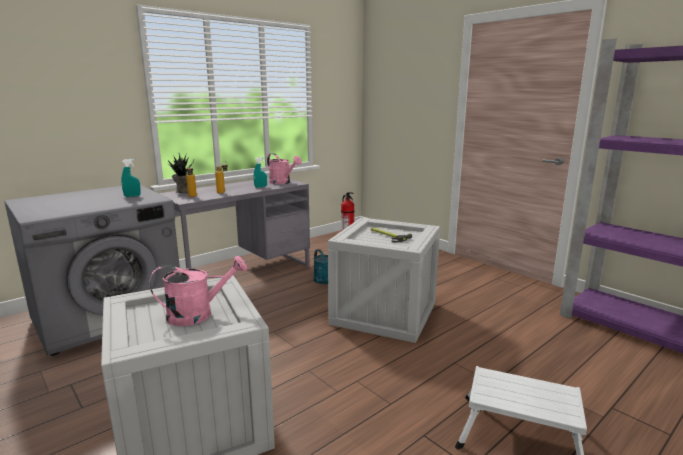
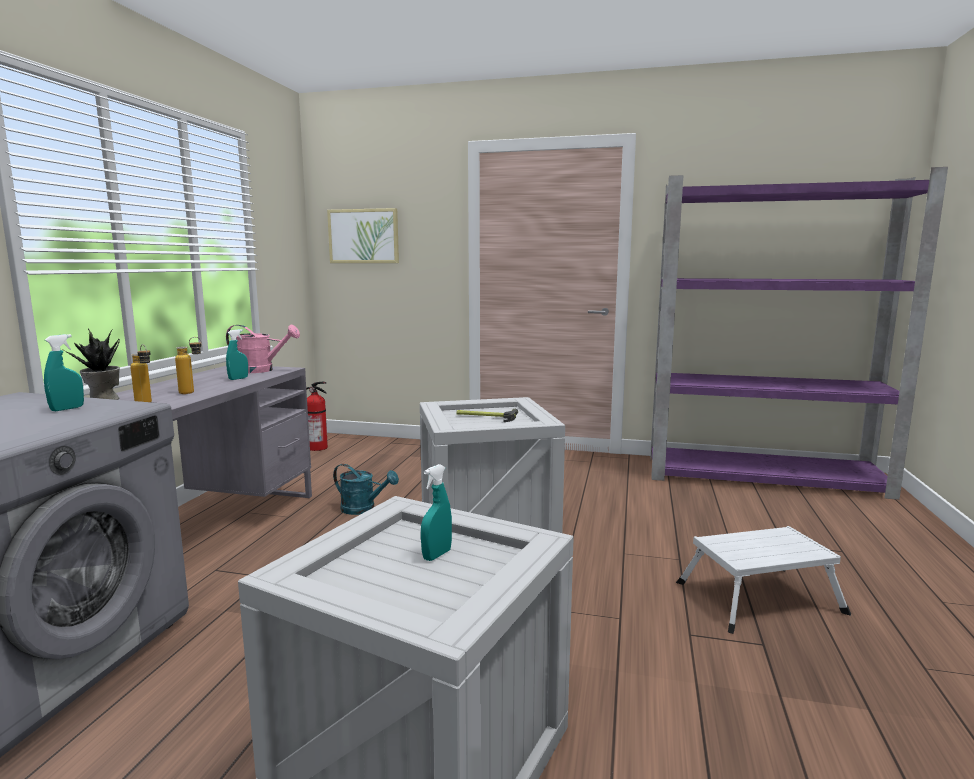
camera: 35 degrees left, 5 degrees down
pink watering can [149,256,247,326] -> turquoise spray bottle [421,464,452,561]
none -> picture [327,208,399,263]

